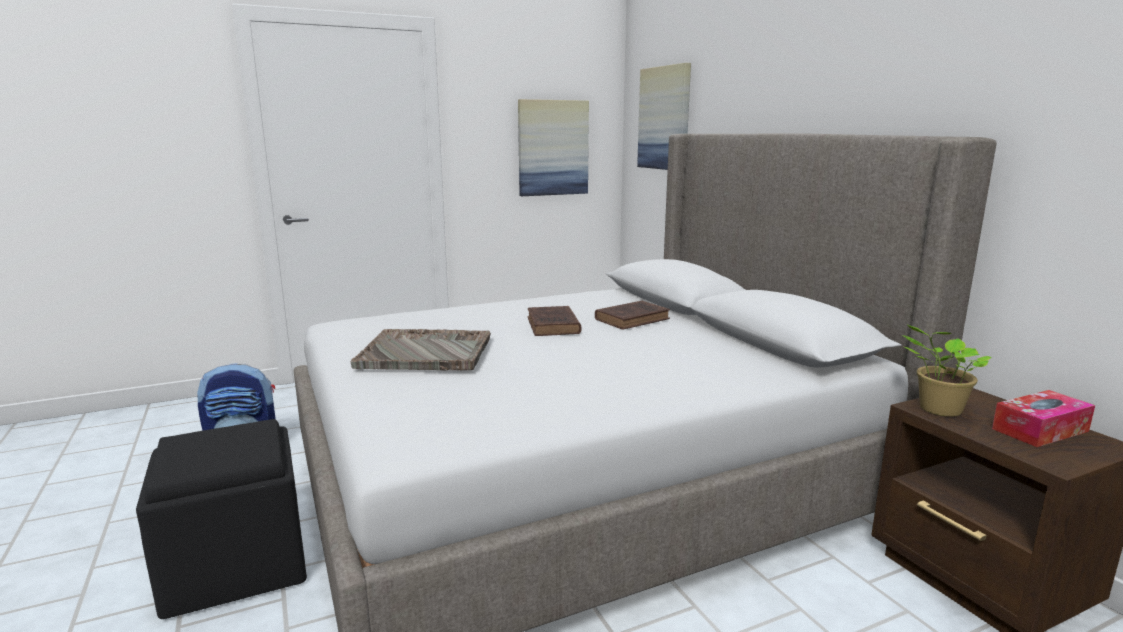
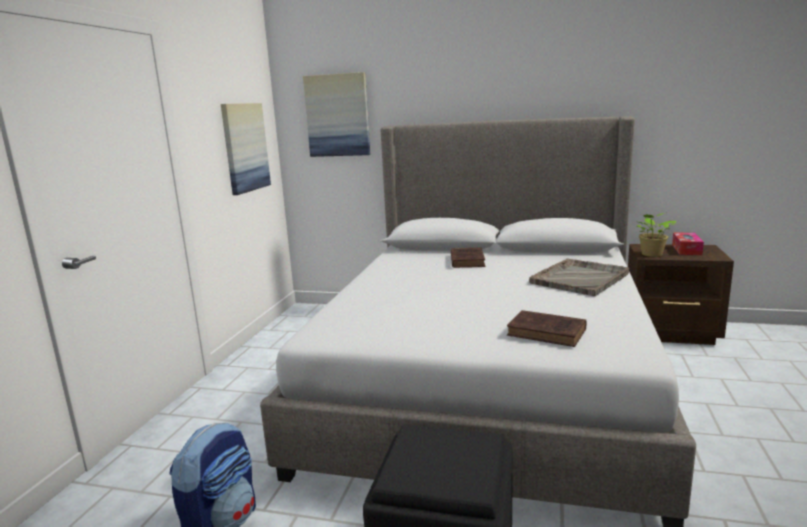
camera: 50 degrees left, 0 degrees up
grey tray [350,329,491,370] -> grey tray moved to [529,258,629,296]
brown book [527,306,581,336] -> brown book moved to [507,310,587,347]

